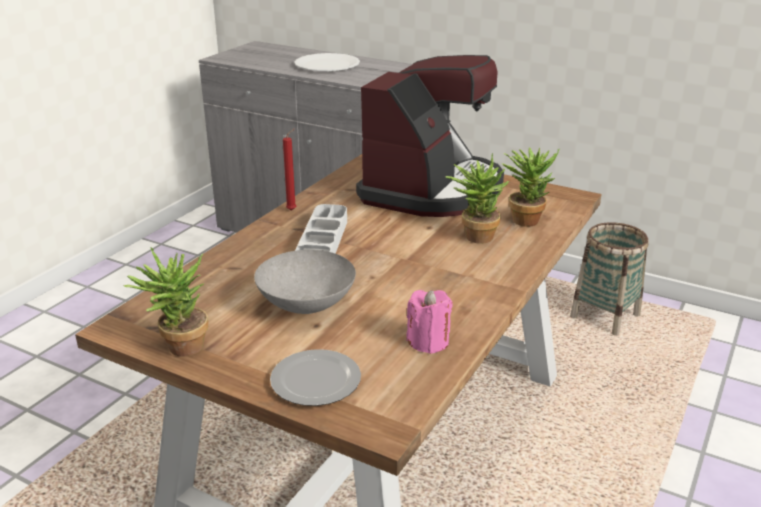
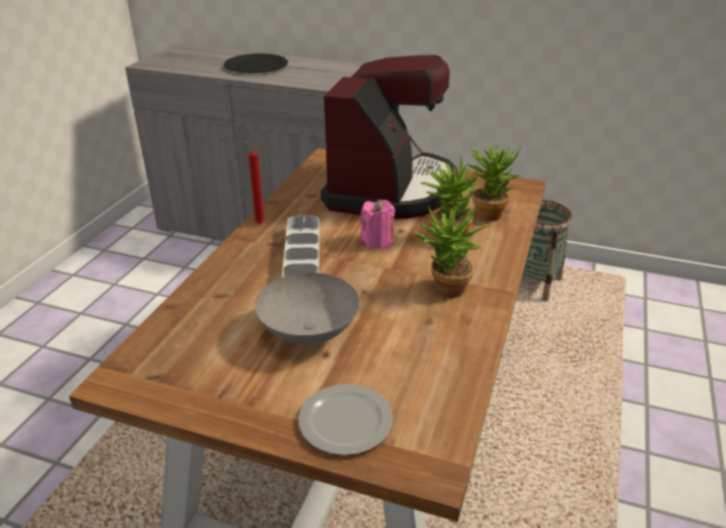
camera: 10 degrees left, 5 degrees up
potted plant [123,248,208,356] -> potted plant moved to [414,206,489,298]
white plate [294,53,360,71] -> black plate [224,53,288,73]
pink candle [406,290,452,354] -> pink candle moved to [360,199,395,250]

